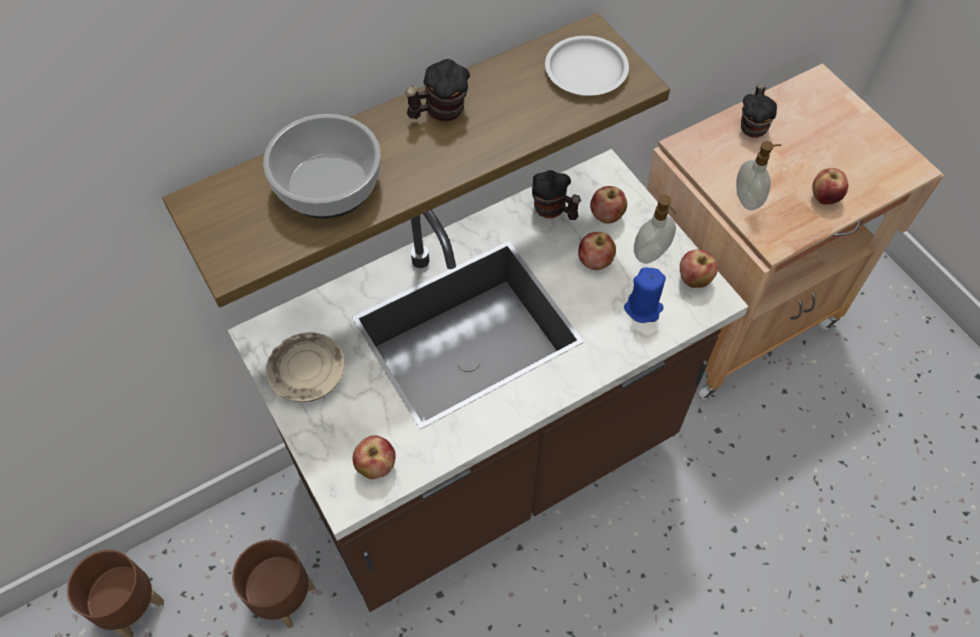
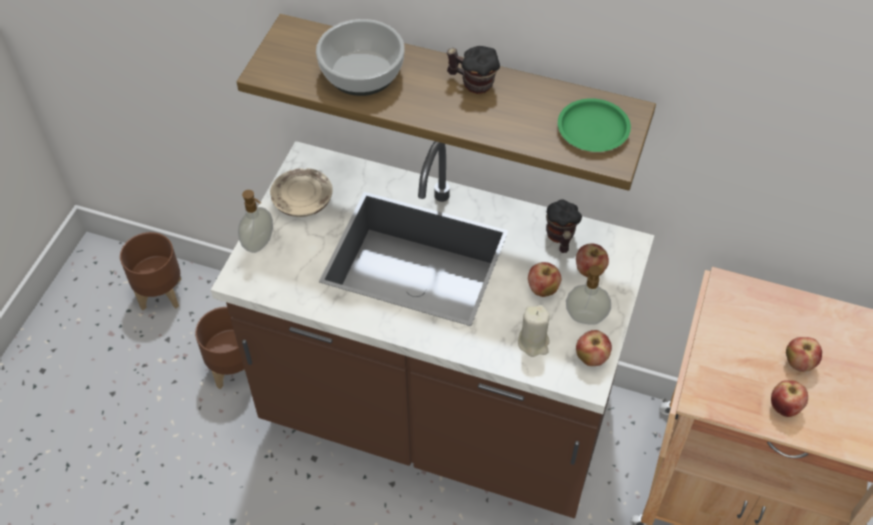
camera: 50 degrees right, 5 degrees down
apple [353,435,396,479] -> apple moved to [786,337,822,372]
white plate [545,36,629,96] -> green plate [558,98,631,152]
blue candle [624,267,666,323] -> beige candle [518,305,550,357]
soap dispenser [736,141,782,210] -> soap dispenser moved to [238,190,273,253]
mug [741,85,777,138] -> none

